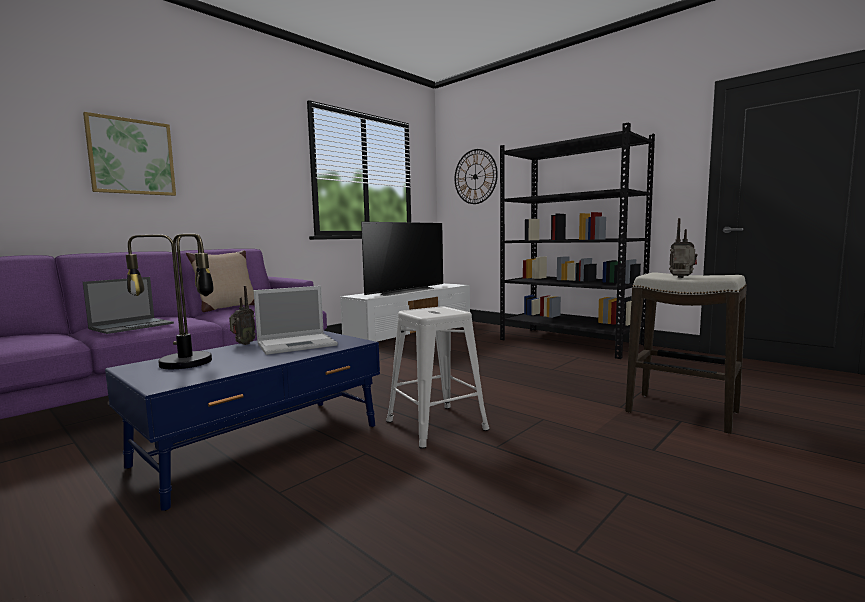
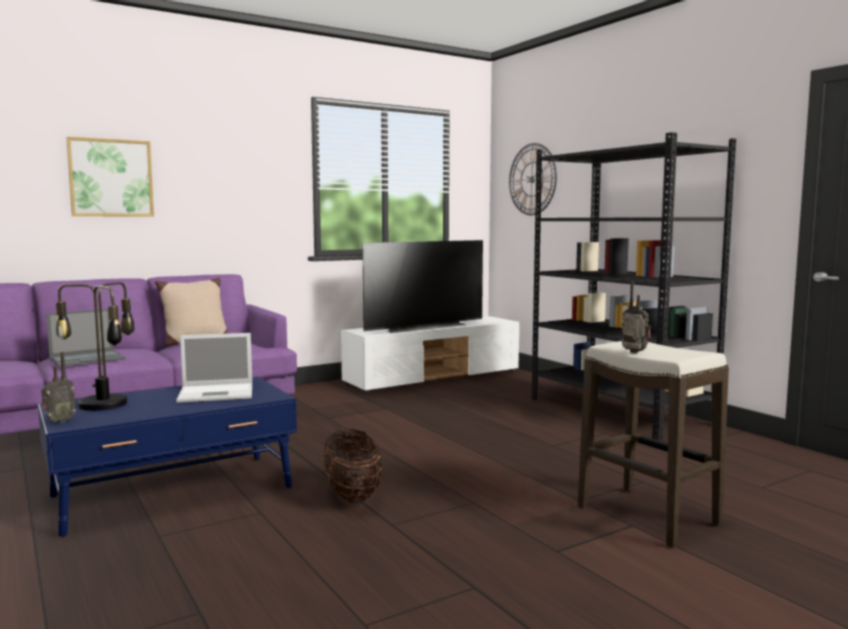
camera: 15 degrees right, 0 degrees up
radio [229,286,256,345] -> radio moved to [41,352,76,423]
white stool [386,307,489,449] -> basket [323,429,382,503]

